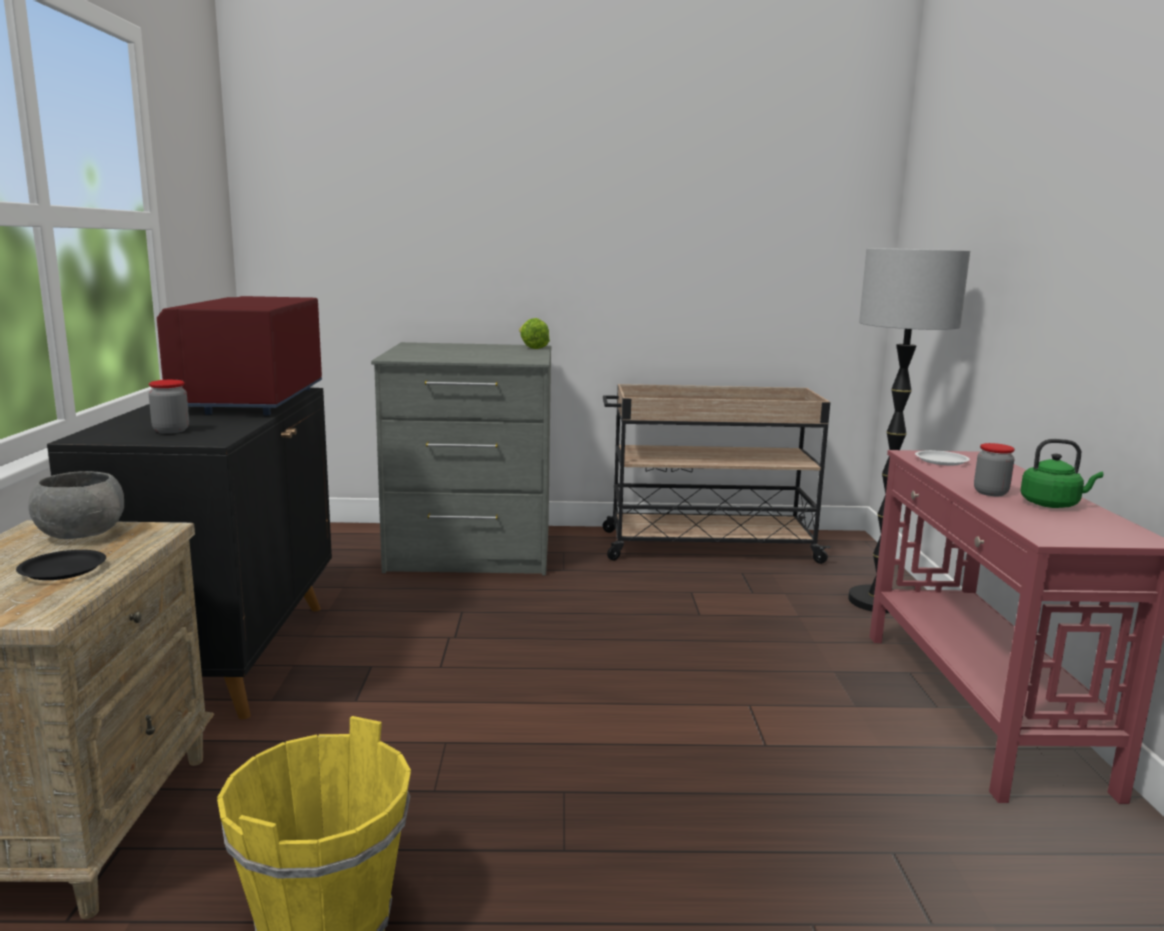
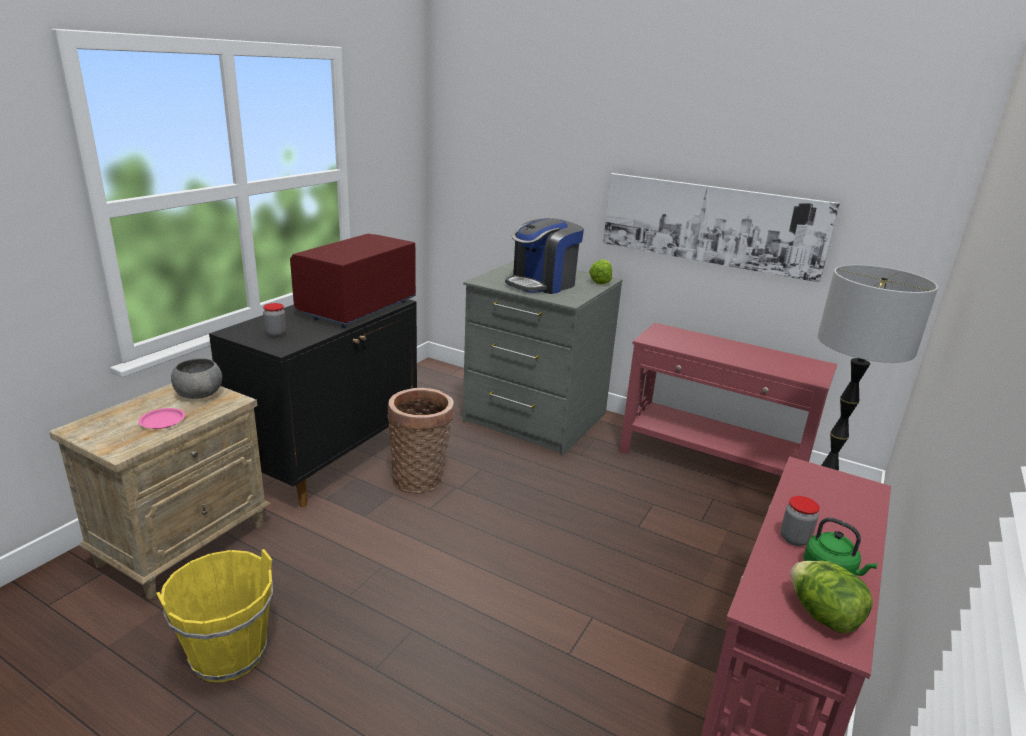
camera: 30 degrees right, 10 degrees up
black plate [16,550,106,580] -> pink plate [138,408,185,429]
beige cart [603,384,832,564] -> red console table [620,323,837,476]
white plate [915,450,970,466] -> none
none -> basket [387,388,454,494]
none -> coffee machine [505,218,584,294]
none -> picture [603,173,840,283]
none -> lettuce [791,561,873,633]

